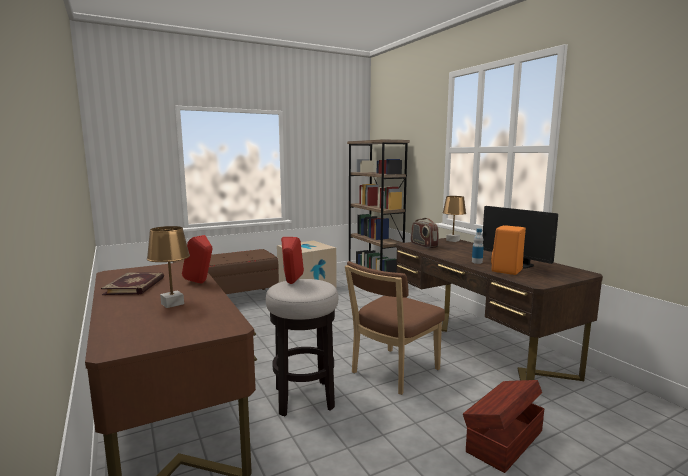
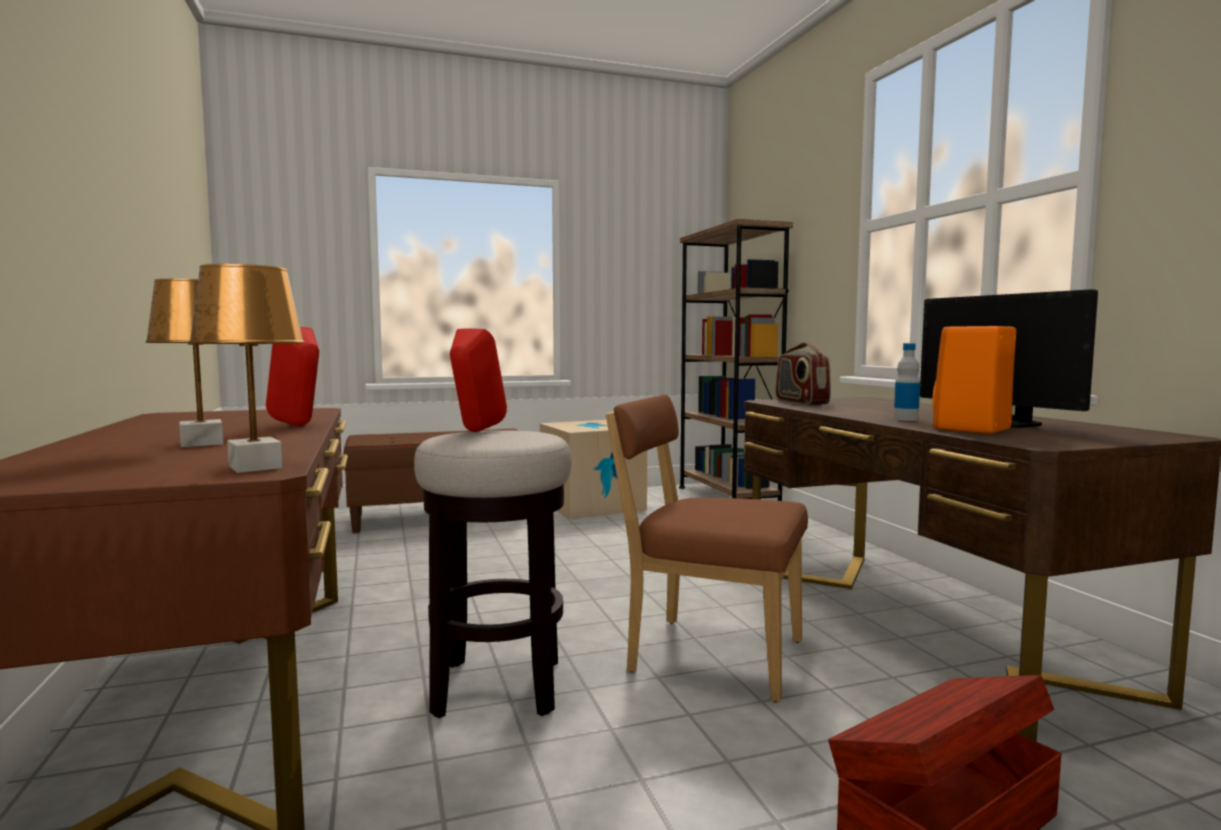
camera: 10 degrees right, 5 degrees down
book [101,272,164,295] -> none
brown chair [345,261,445,395] -> brown chair turned 60 degrees clockwise [606,394,808,703]
brown table lamp [443,196,466,242] -> brown table lamp moved to [189,264,305,473]

